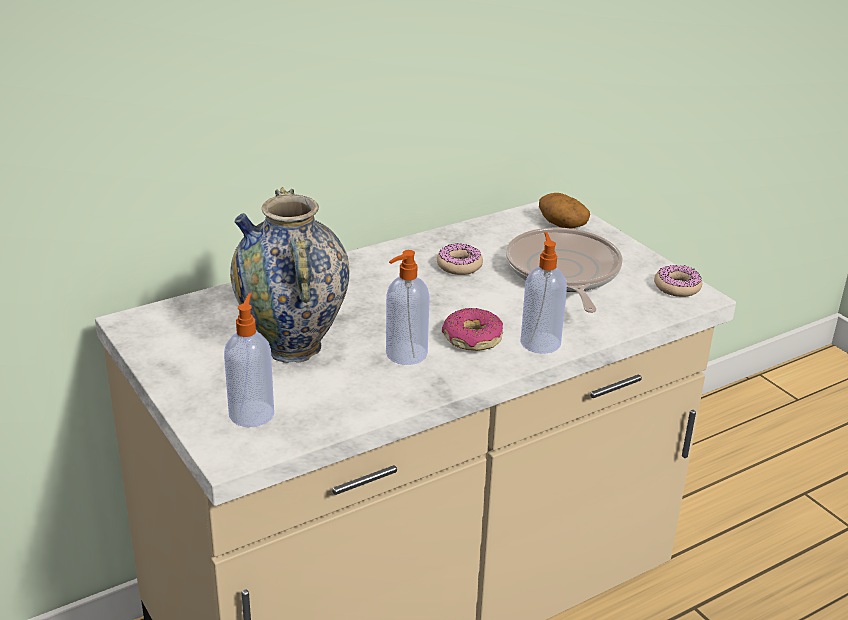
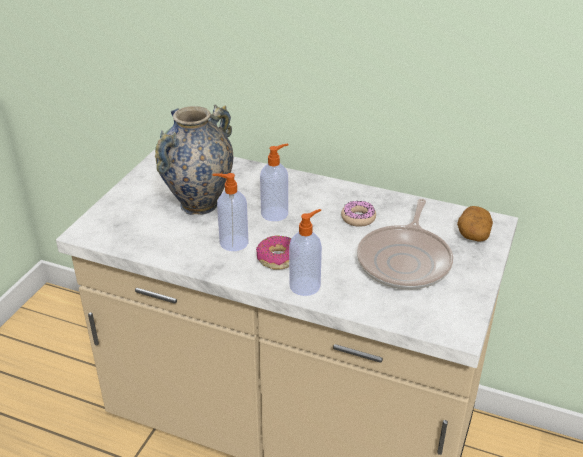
camera: 55 degrees right, 5 degrees up
soap dispenser [224,293,274,427] -> soap dispenser moved to [260,144,289,221]
frying pan [506,228,623,313] -> frying pan turned 150 degrees clockwise [357,199,453,290]
donut [654,265,702,297] -> none

